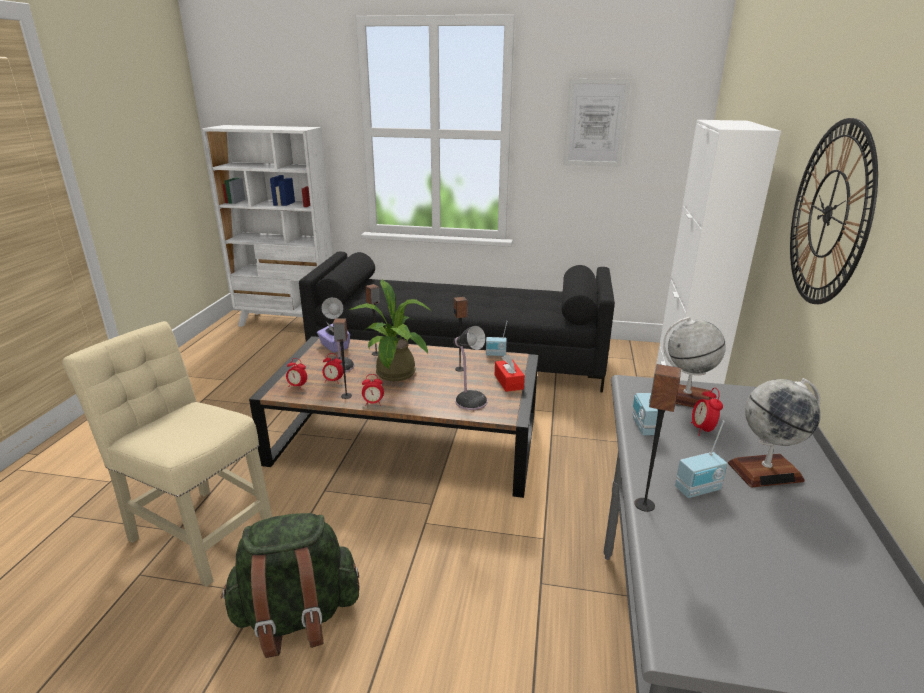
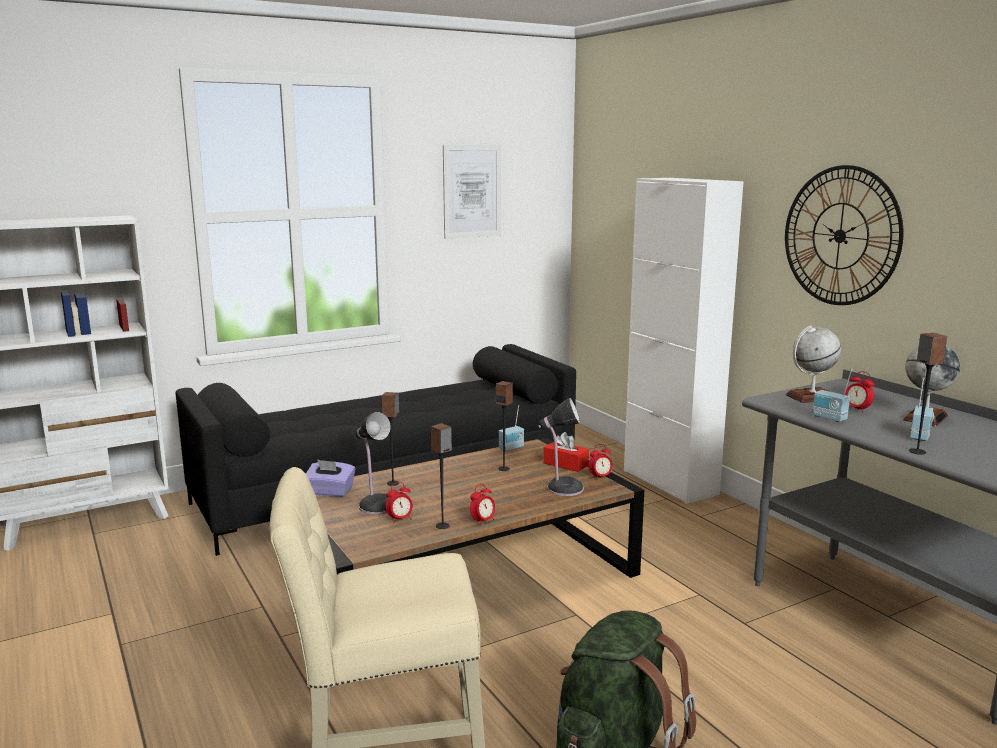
camera: 40 degrees left, 10 degrees down
alarm clock [286,358,307,388] -> alarm clock moved to [589,444,613,479]
potted plant [349,279,431,381] -> none

